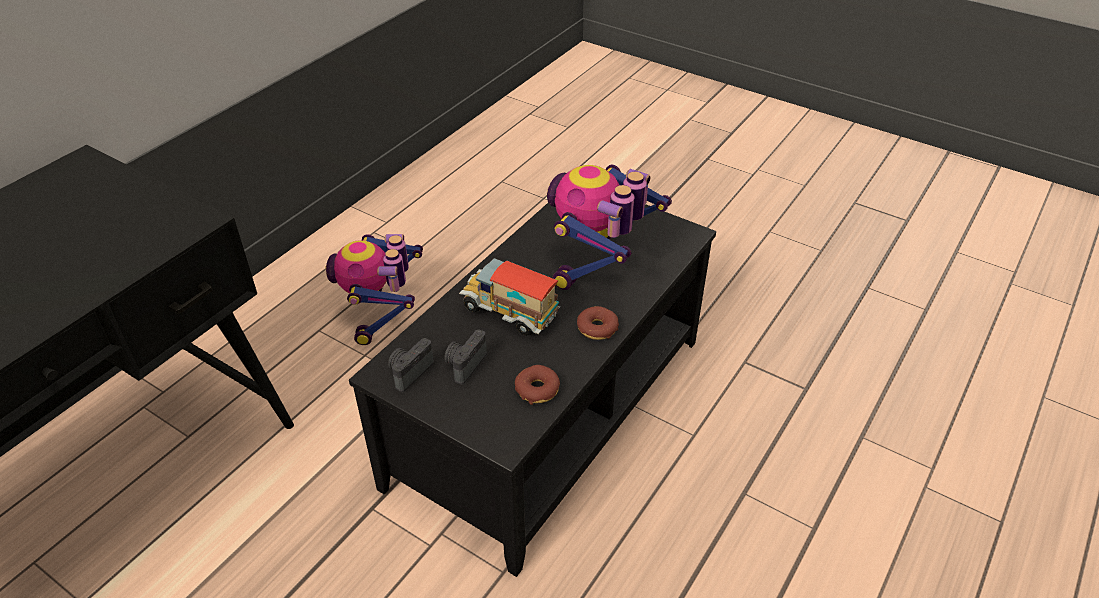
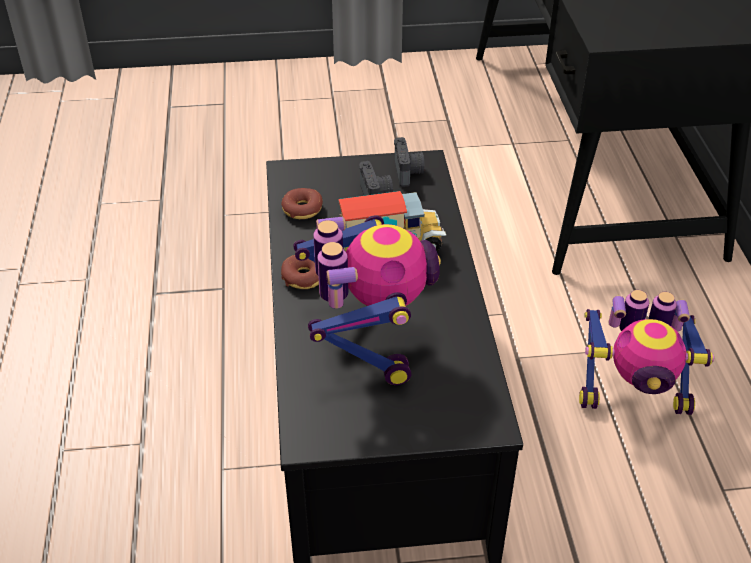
camera: 140 degrees right, 0 degrees up
toy robot [326,234,423,345] -> toy robot turned 135 degrees clockwise [579,290,714,415]

